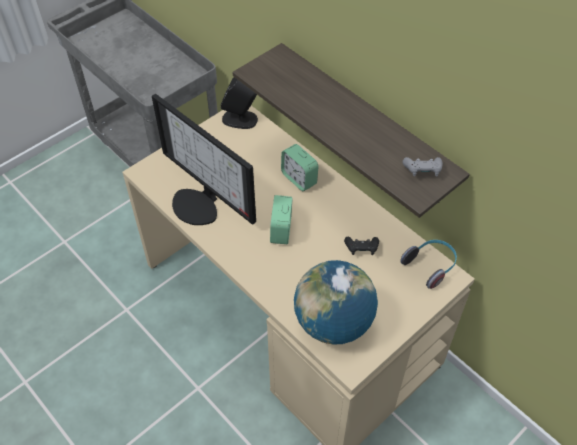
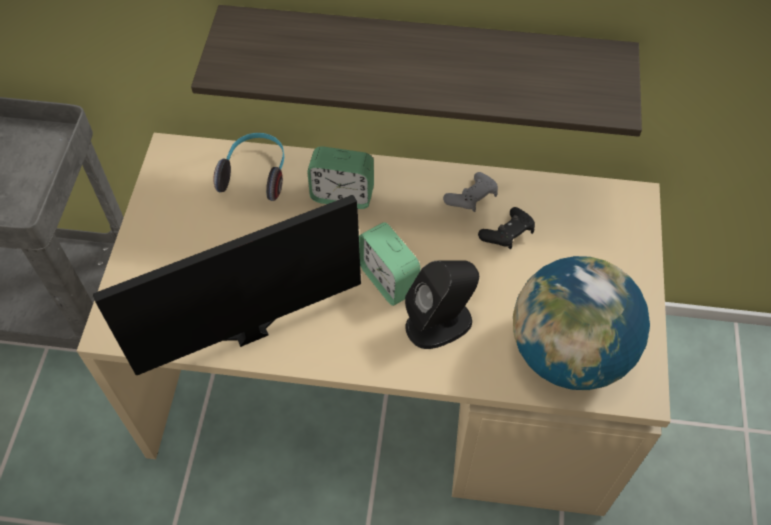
camera: 40 degrees left, 5 degrees up
monitor [152,94,256,225] -> monitor turned 150 degrees clockwise [93,195,361,375]
black speaker [221,77,258,129] -> black speaker moved to [405,261,479,349]
headphones [400,240,457,289] -> headphones moved to [213,133,284,201]
grey game controller [403,157,443,177] -> grey game controller moved to [443,172,498,212]

